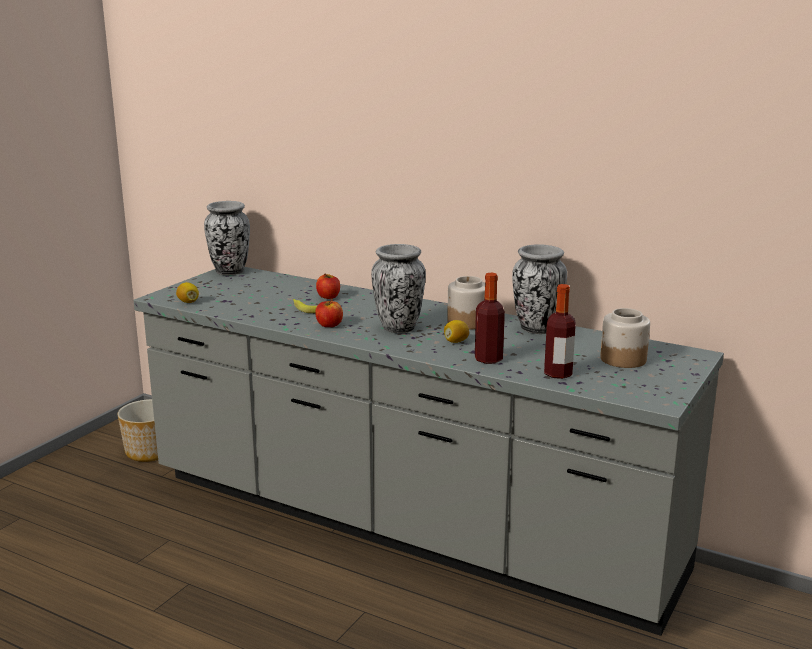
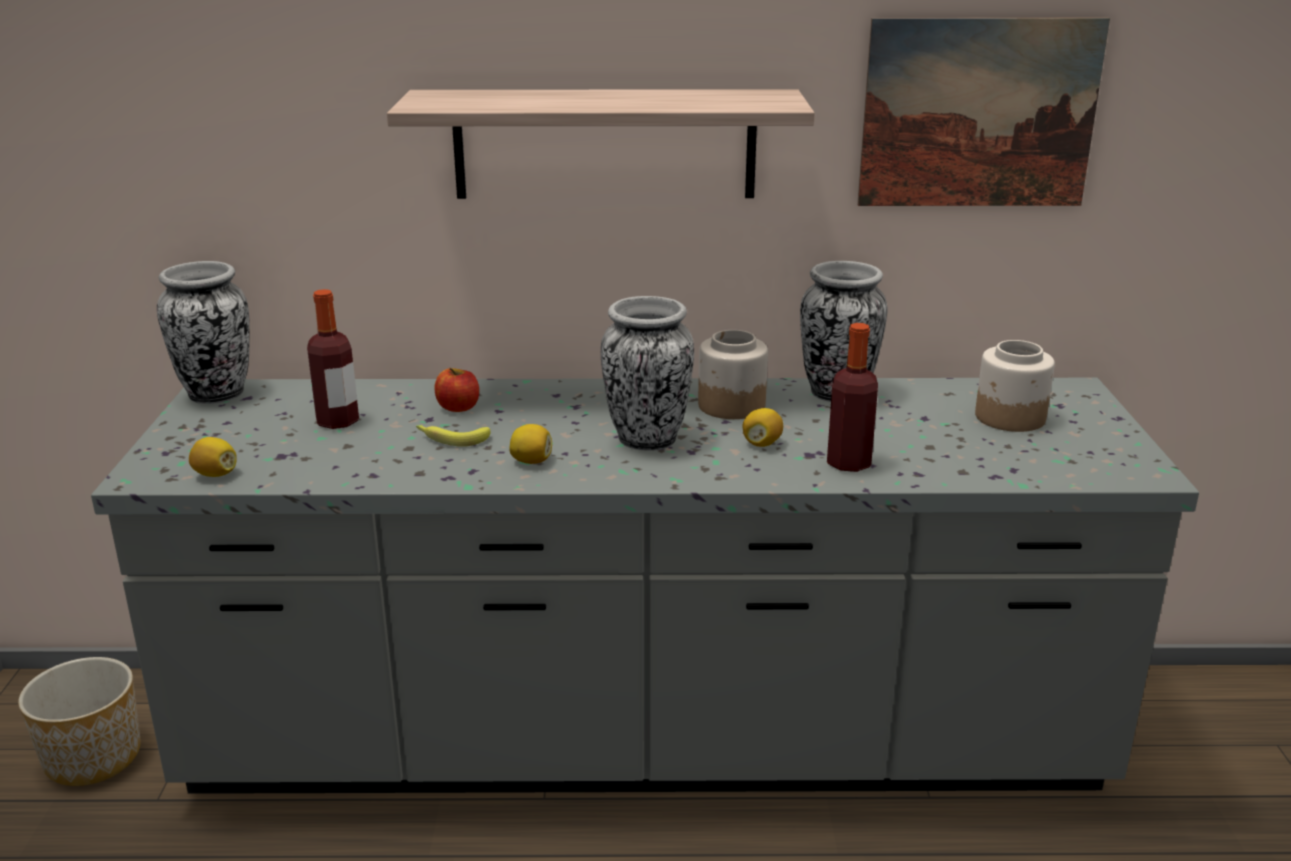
camera: 30 degrees left, 5 degrees up
apple [315,299,343,327] -> lemon [510,424,552,464]
bottle [544,284,576,379] -> bottle moved to [307,289,359,429]
none -> shelf [387,89,815,199]
none -> picture [857,18,1110,206]

